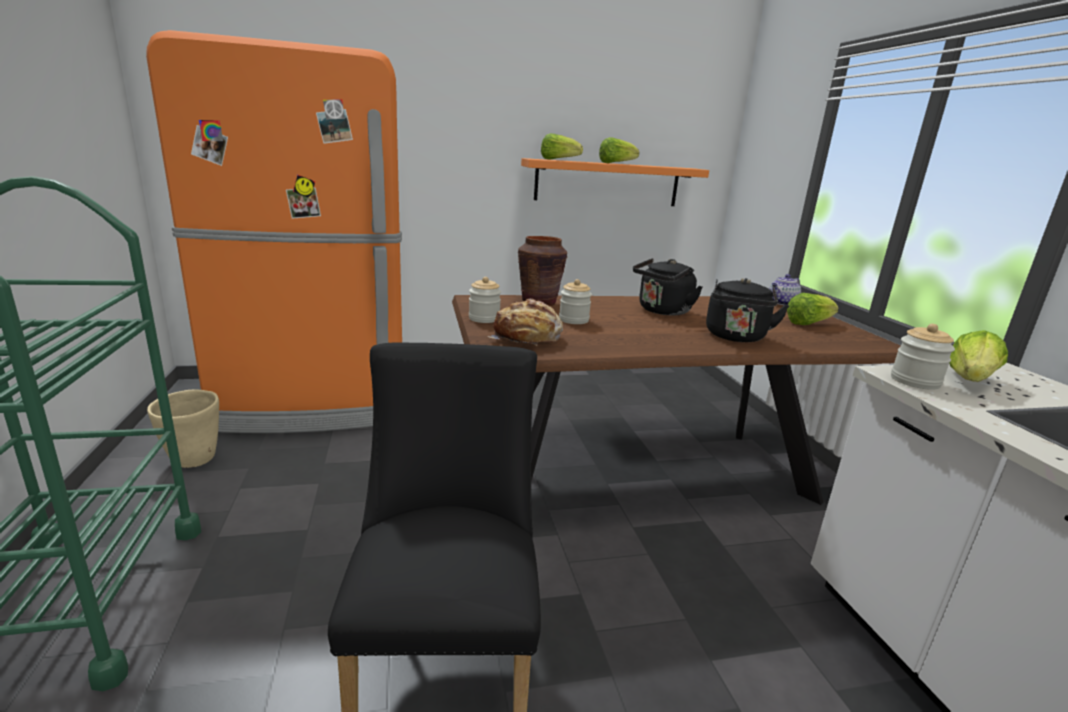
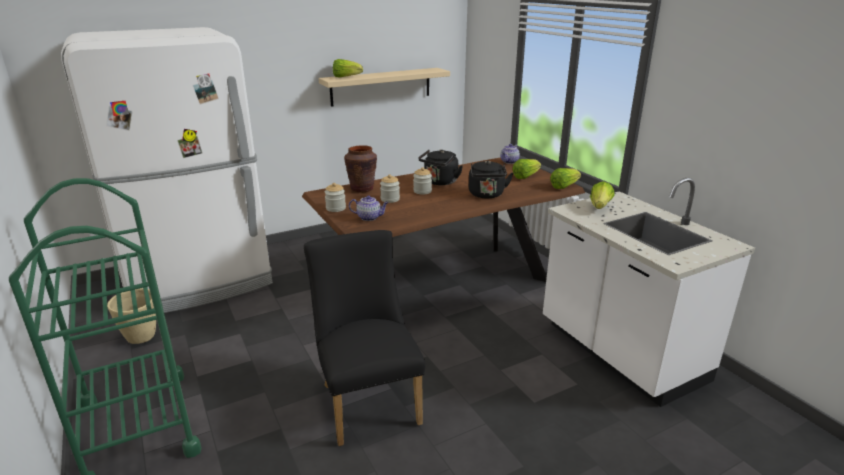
camera: 15 degrees left, 5 degrees up
orange fridge [146,30,402,433] -> white fridge [61,27,273,313]
bread [487,298,563,346] -> teapot [349,195,389,221]
orange shelf [521,158,709,206] -> beige shelf [318,68,450,107]
lettuce [599,137,639,163] -> lettuce moved to [550,168,581,189]
jar [891,324,955,390] -> jar moved to [413,167,432,195]

